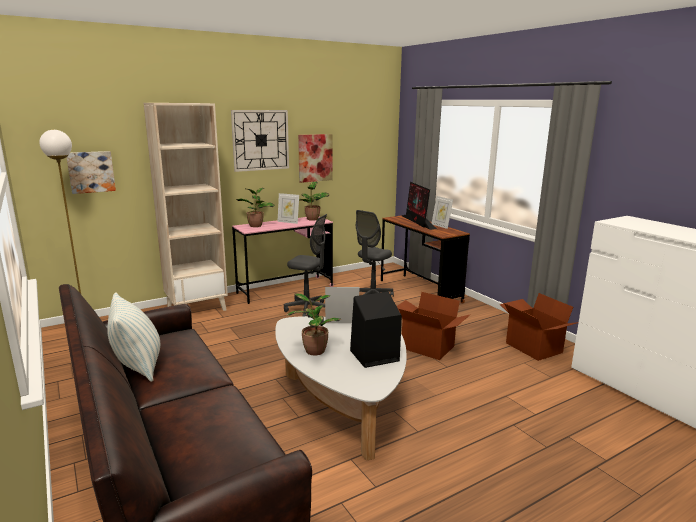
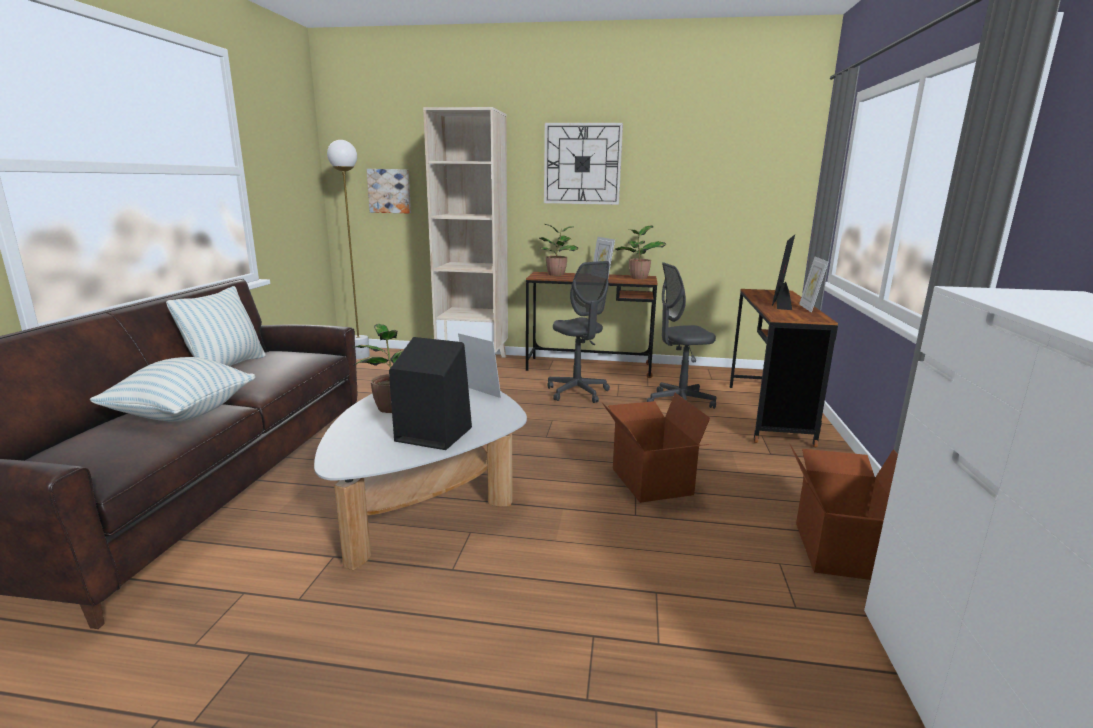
camera: 40 degrees right, 0 degrees up
pink desk [232,217,334,304] -> brown desk [526,272,657,378]
picture [298,134,332,183] -> none
none -> pillow [90,357,256,422]

